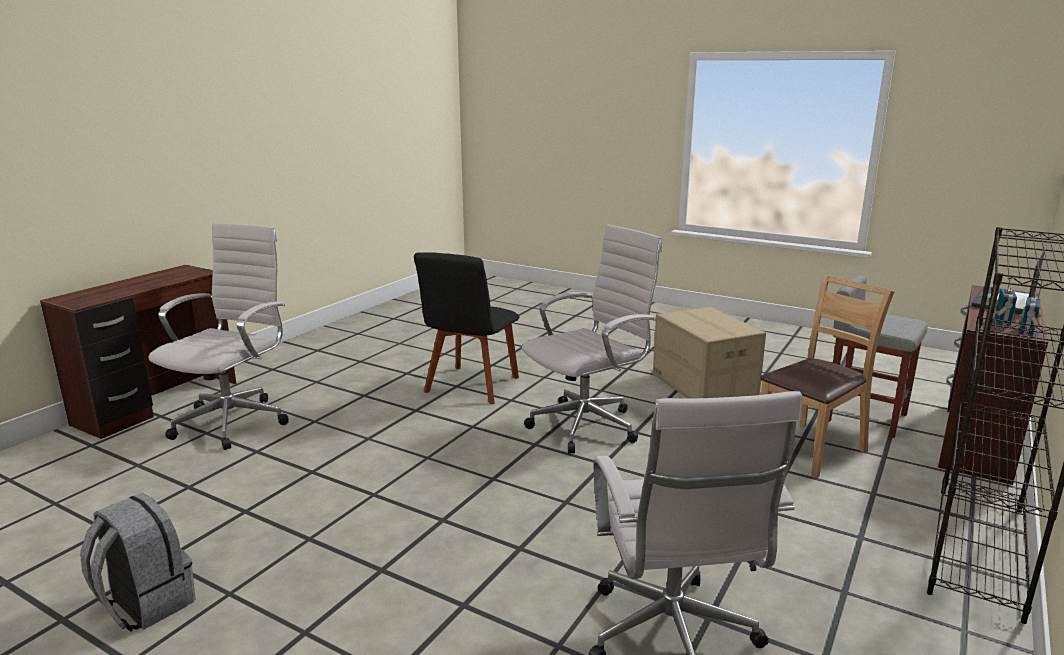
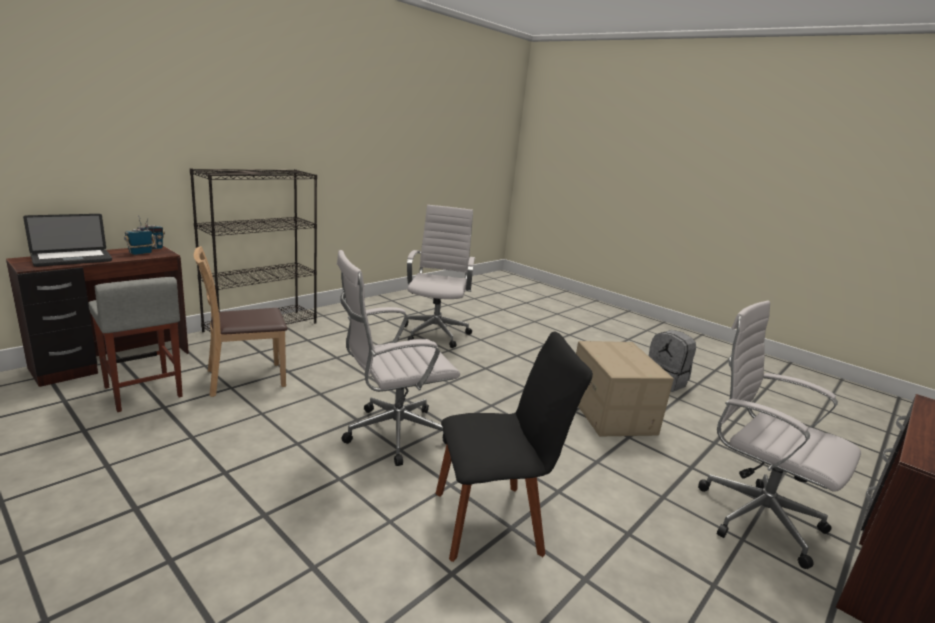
camera: 170 degrees left, 0 degrees up
white office chair [148,223,289,450] -> white office chair turned 105 degrees clockwise [698,300,861,569]
black chair [414,252,519,405] -> black chair turned 45 degrees clockwise [435,331,593,562]
cardboard box [653,306,766,398] -> cardboard box moved to [576,341,674,436]

